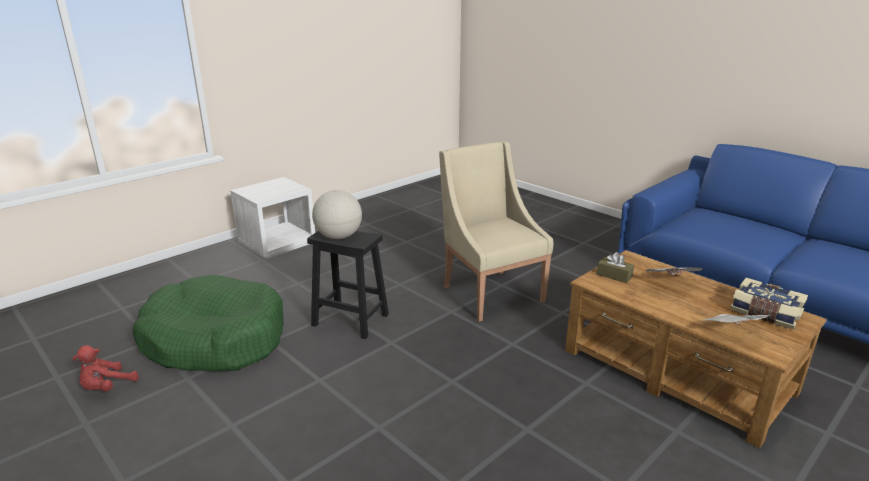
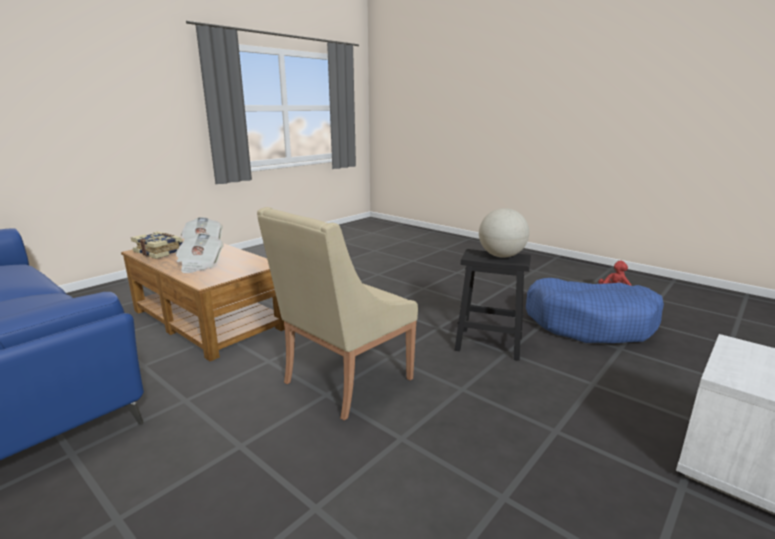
camera: 175 degrees right, 5 degrees down
green dog bed [133,275,284,372] -> blue dog bed [526,278,664,343]
beige armchair [439,142,553,322] -> beige armchair turned 75 degrees clockwise [257,207,418,420]
brown tissue box [597,252,634,283] -> none

